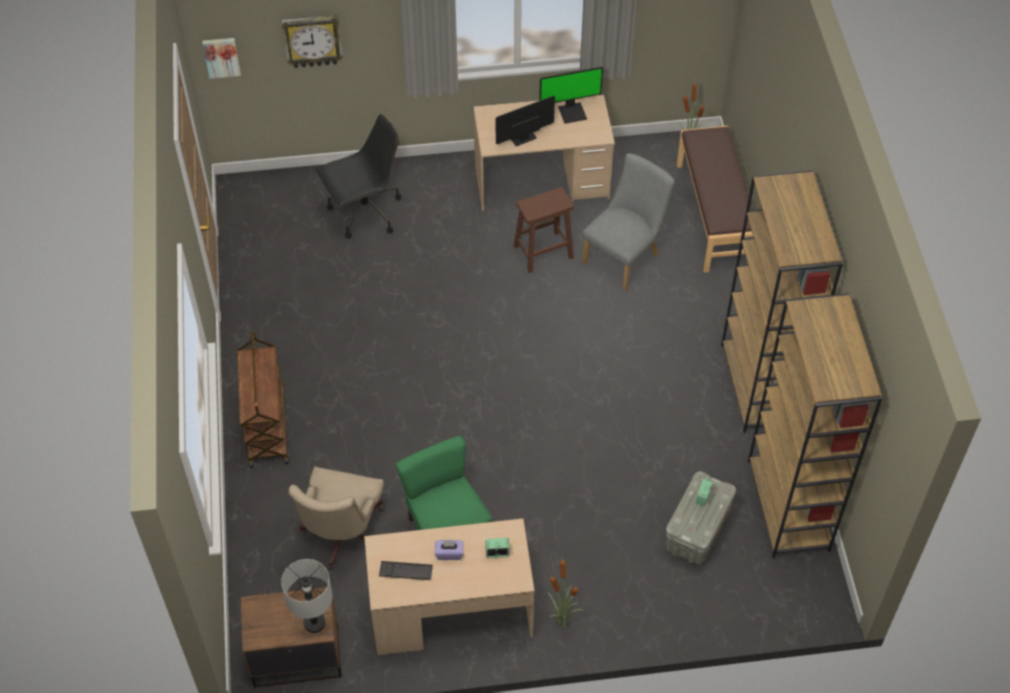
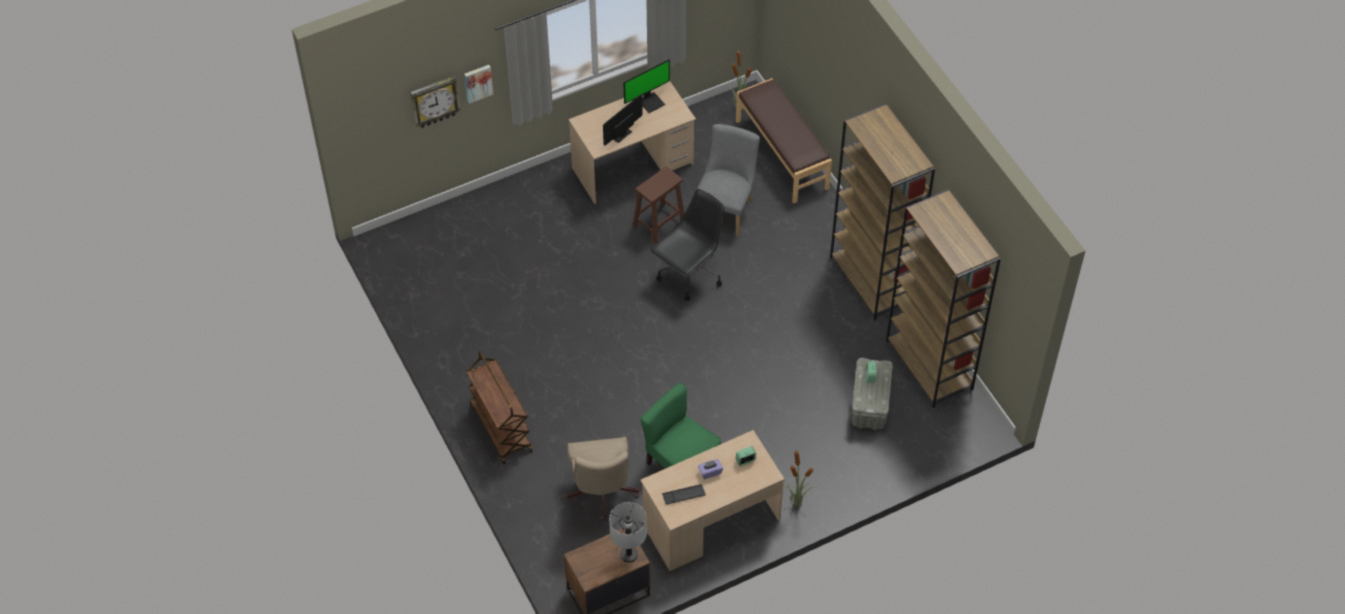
camera: 20 degrees left, 0 degrees up
picture [202,38,241,79] -> picture moved to [464,65,494,104]
black office chair [316,114,401,239] -> black office chair moved to [650,189,725,301]

